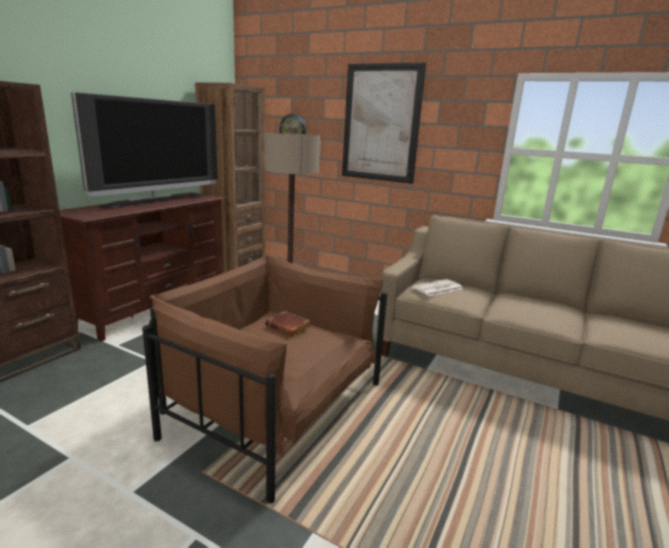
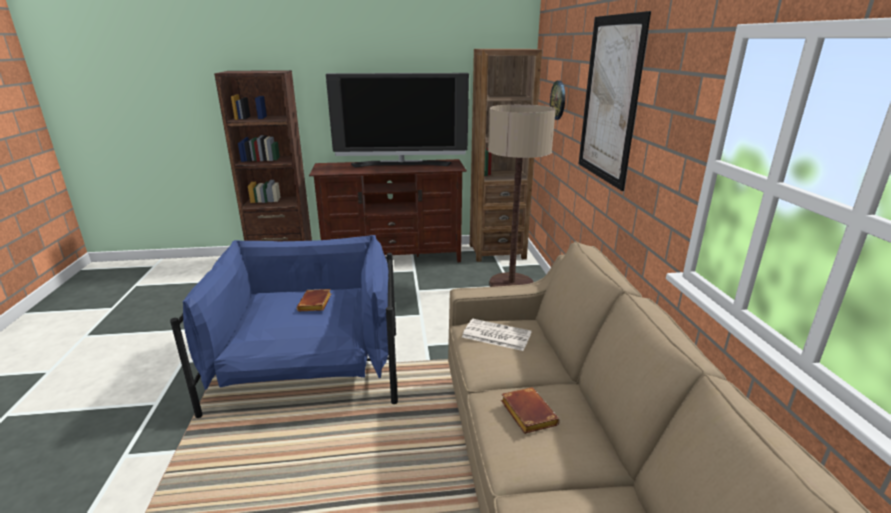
camera: 55 degrees right, 5 degrees up
brown armchair [142,255,387,504] -> blue armchair [170,235,398,418]
none -> brown book [501,387,560,434]

